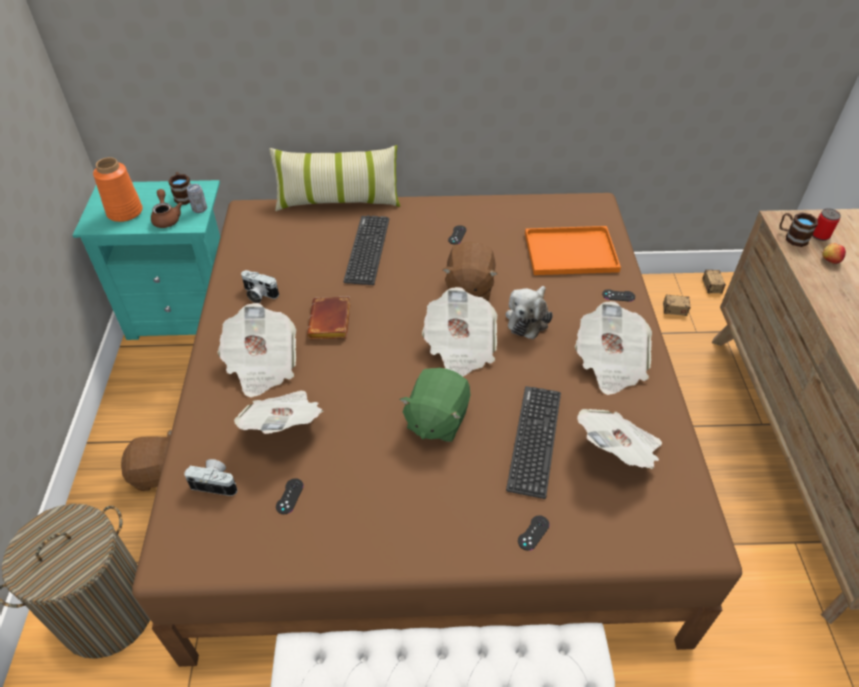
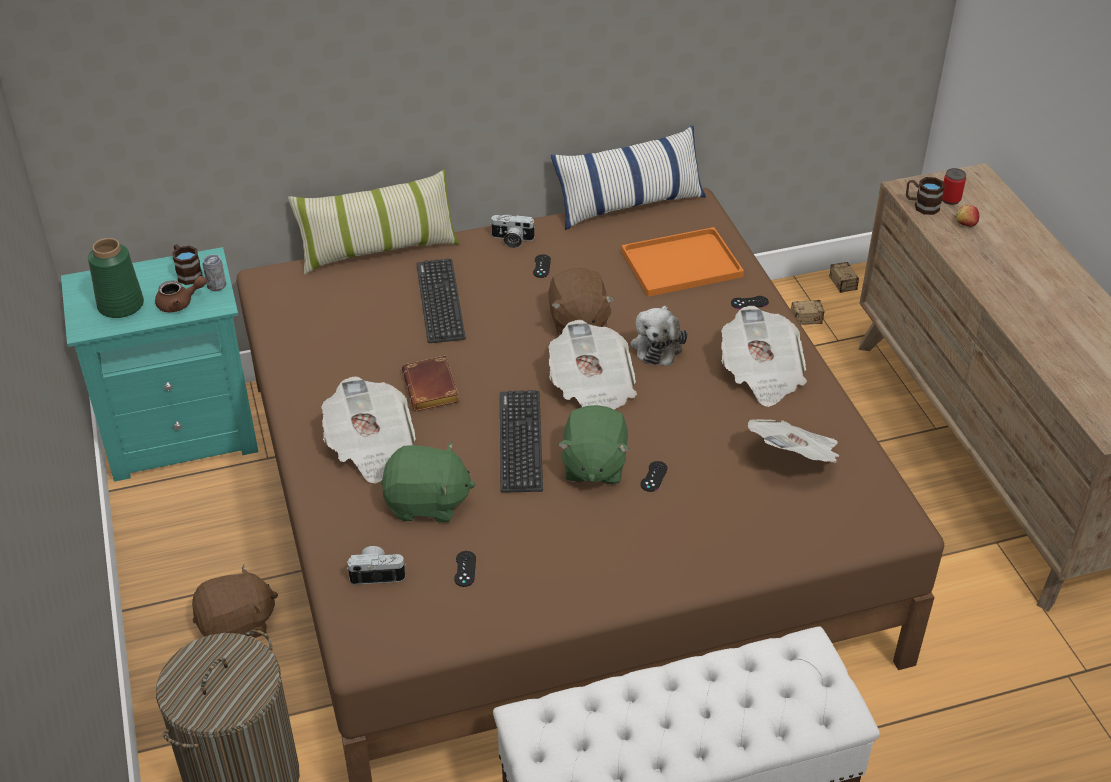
camera: 15 degrees left, 5 degrees down
orange vase [93,157,143,222] -> green vase [88,238,144,318]
brown teapot [151,189,182,228] -> brown teapot turned 105 degrees clockwise [155,276,207,312]
newspaper [234,391,323,434] -> green plush toy [381,442,475,522]
camera [241,270,279,303] -> camera moved to [490,214,536,248]
keyboard [506,386,561,499] -> keyboard moved to [500,390,543,493]
black game controller [518,515,550,551] -> black game controller moved to [641,461,668,492]
none -> pillow [551,126,706,230]

